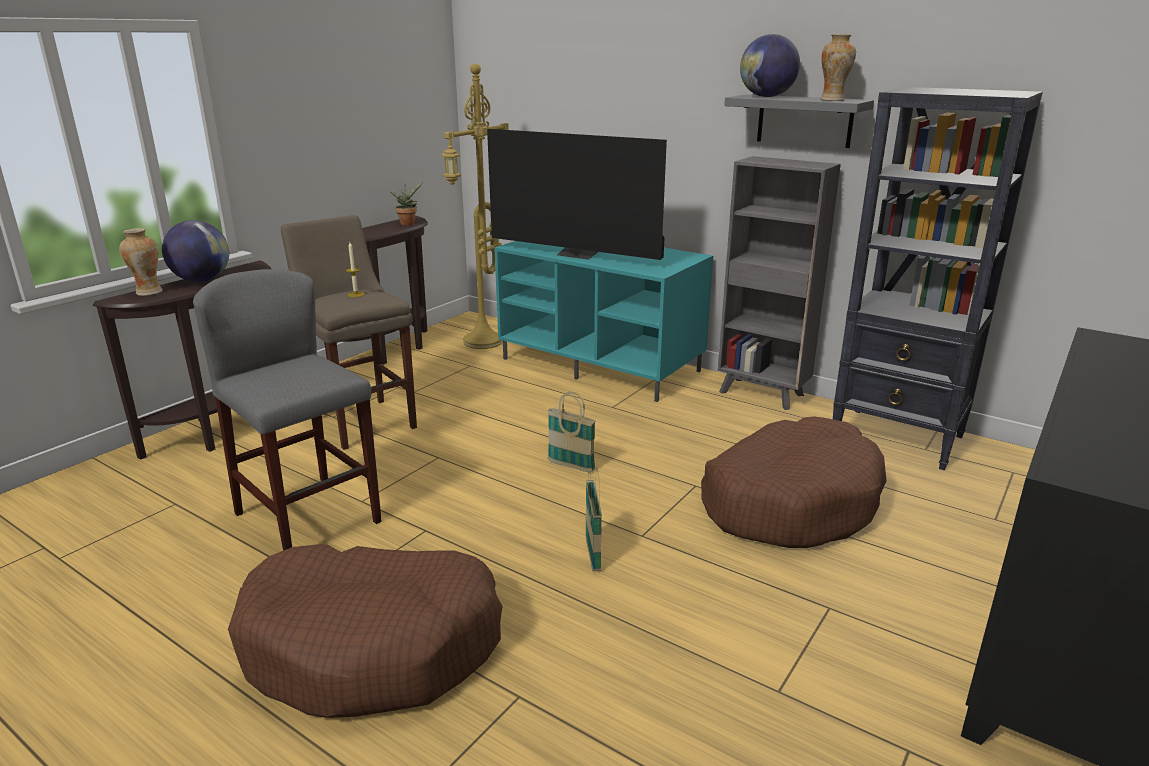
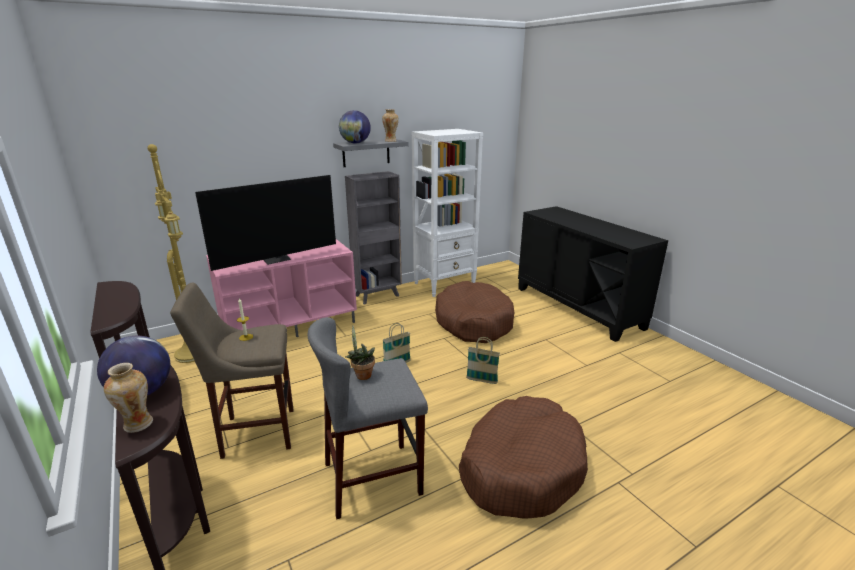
camera: 65 degrees left, 0 degrees up
potted plant [390,182,423,225] -> potted plant moved to [345,326,375,380]
turquoise tv stand [494,241,713,402] -> pink tv stand [206,239,357,337]
black bookcase [833,87,1043,471] -> white bookcase [412,129,483,297]

